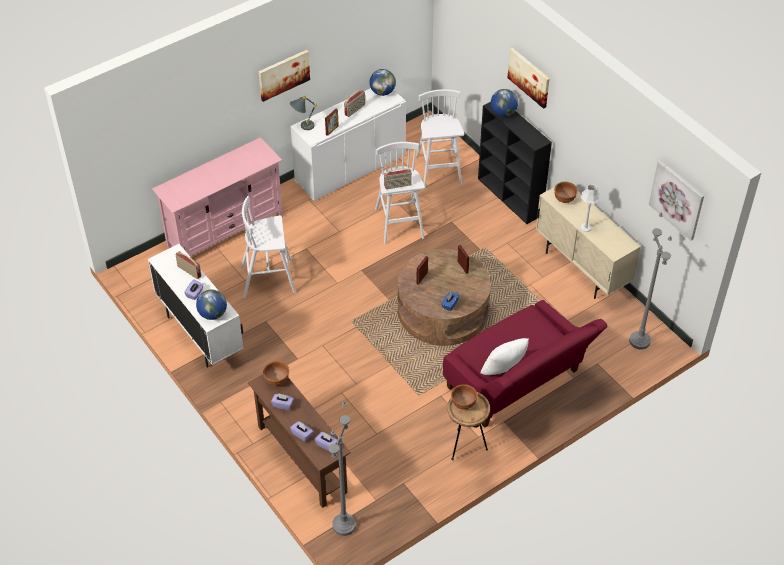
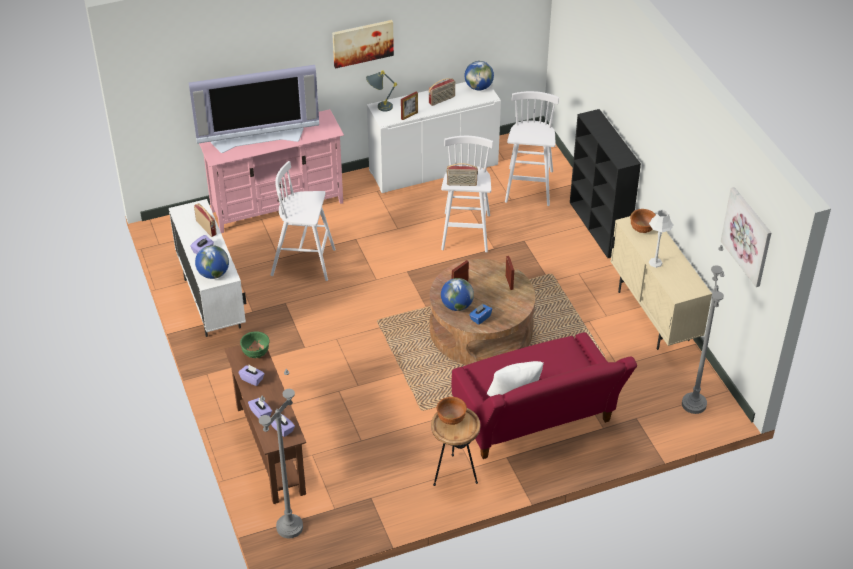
camera: 15 degrees right, 5 degrees down
brown bowl [263,361,289,386] -> green bowl [240,331,270,358]
globe [491,89,518,117] -> globe moved to [441,278,474,311]
picture [507,48,550,109] -> none
none -> television [189,65,319,153]

